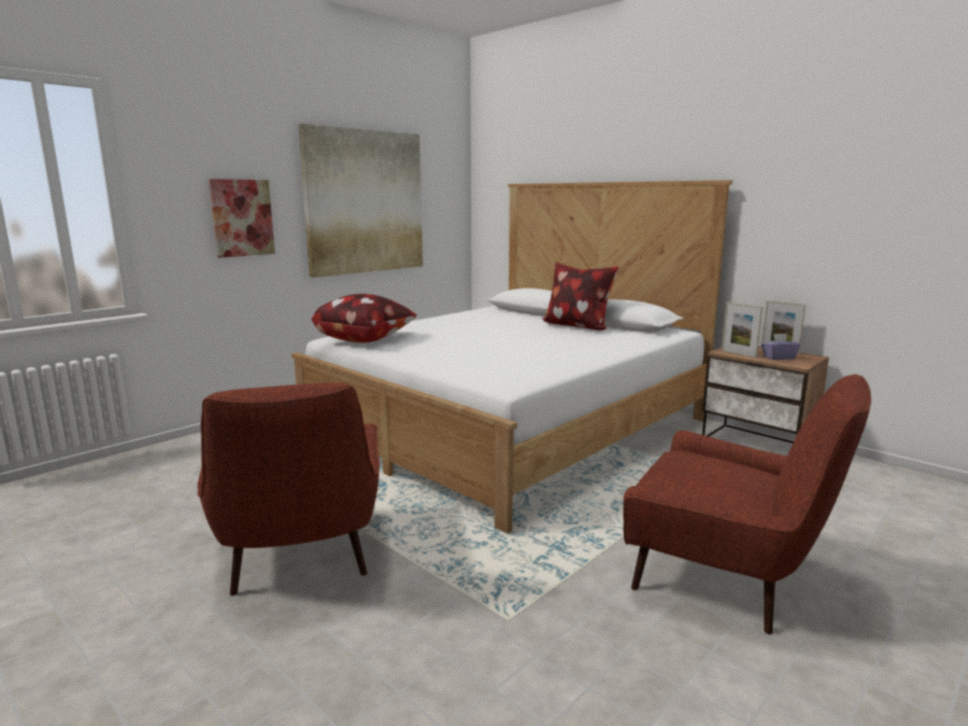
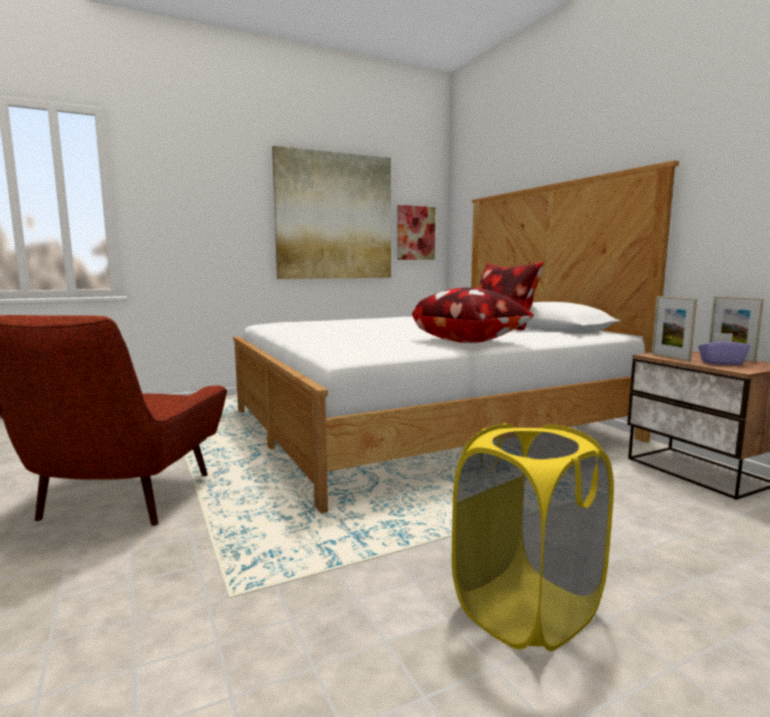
camera: 20 degrees right, 5 degrees down
picture [209,179,275,258] -> picture moved to [397,205,435,260]
pillow [311,294,417,343] -> pillow moved to [412,287,534,343]
red armchair [623,374,871,634] -> yellow laundry basket [452,423,614,651]

